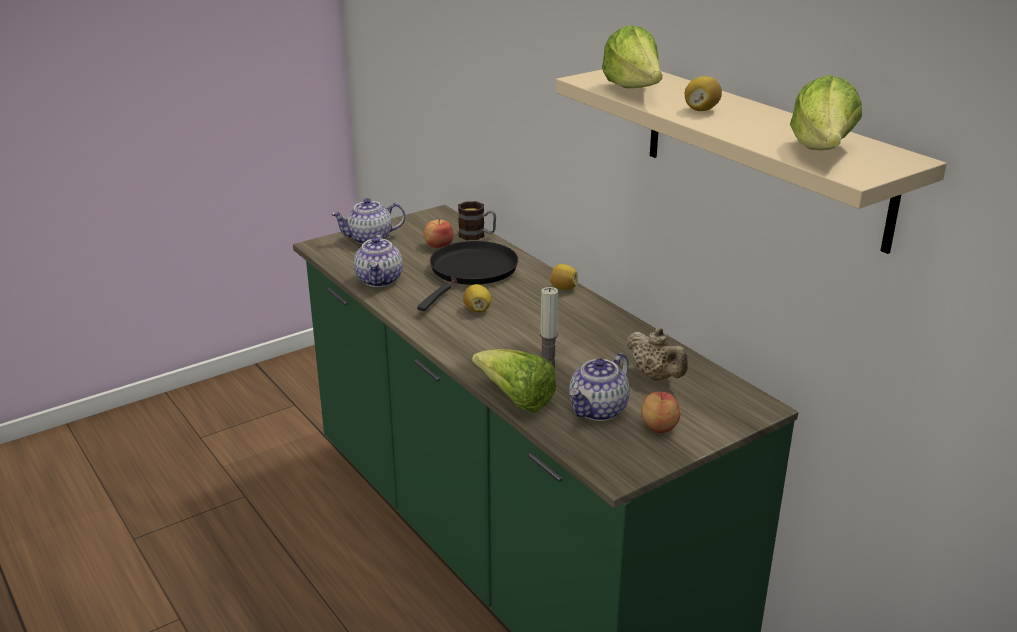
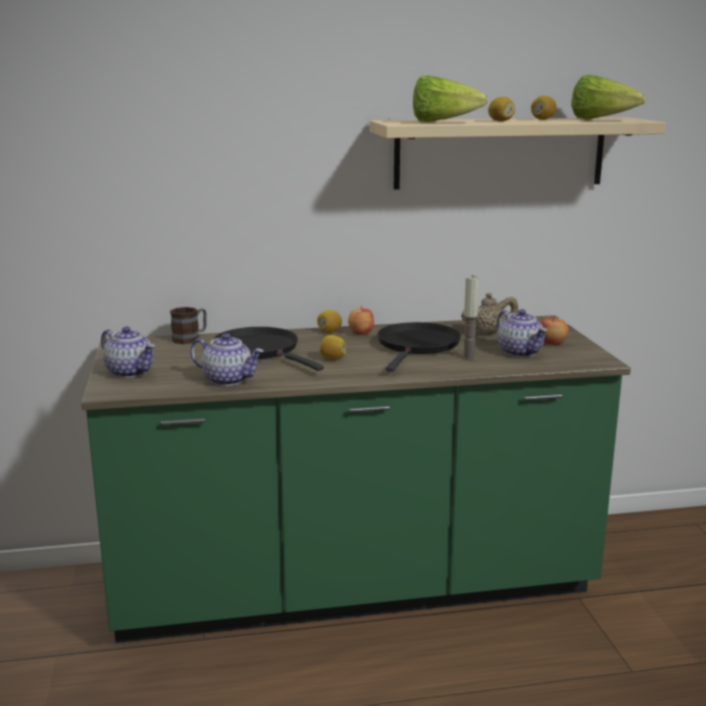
camera: 65 degrees left, 10 degrees down
teapot [331,198,405,244] -> teapot turned 60 degrees counterclockwise [101,326,155,378]
apple [423,219,454,248] -> apple moved to [348,306,374,335]
lettuce [472,349,556,413] -> none
none -> black frying pan [377,322,461,372]
none -> lemon [531,96,557,120]

